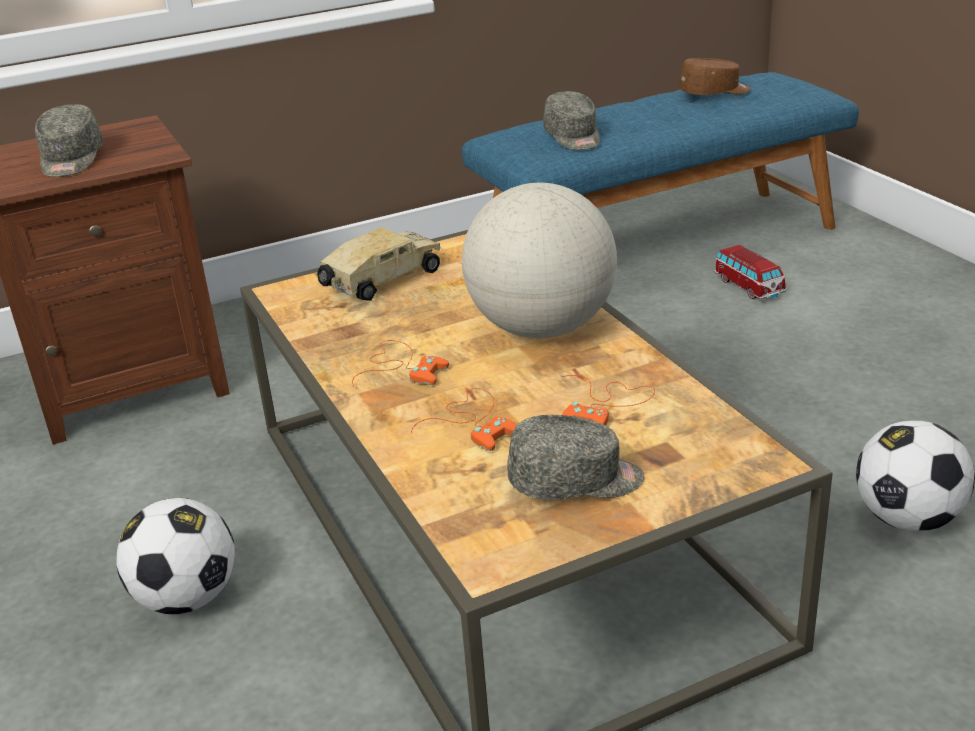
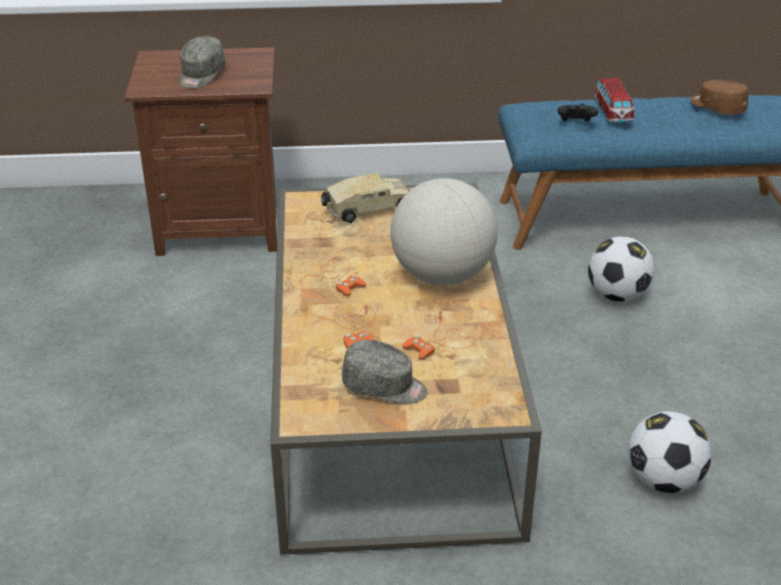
camera: 20 degrees right, 5 degrees up
football [116,498,235,614] -> football moved to [588,236,655,302]
grey cap [543,91,600,150] -> black game controller [558,103,598,122]
brown cap [679,58,751,95] -> brown cap turned 135 degrees counterclockwise [691,80,748,115]
toy car [714,245,786,300] -> toy car moved to [594,78,634,123]

